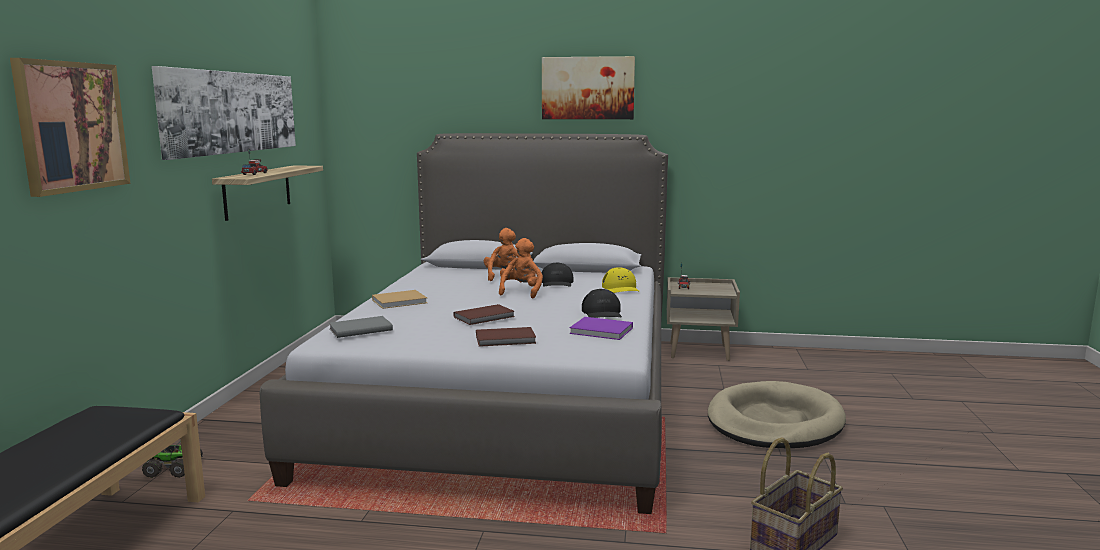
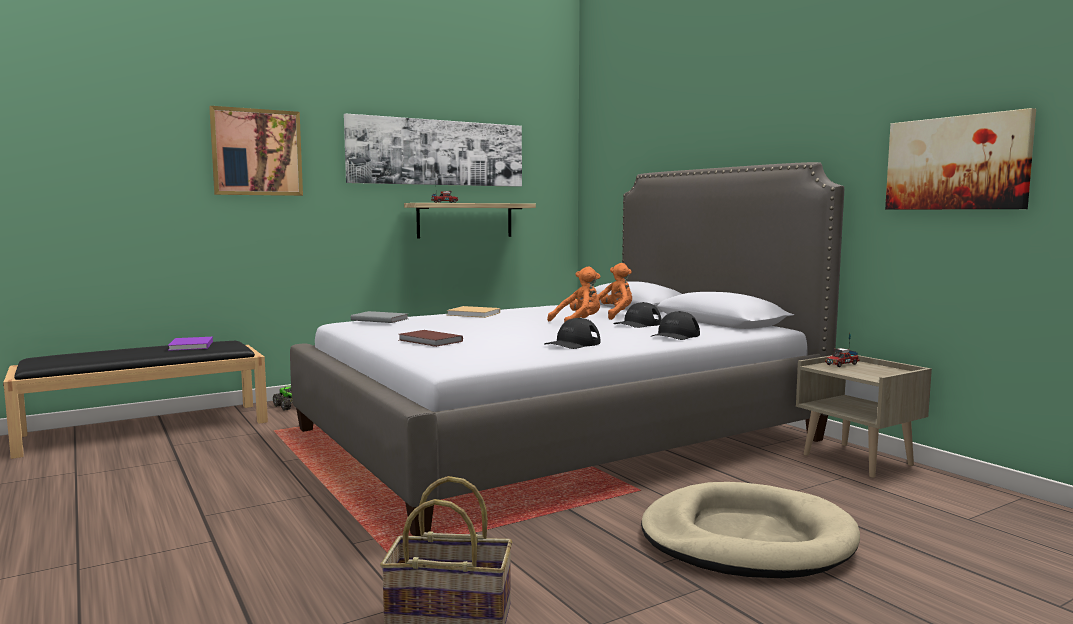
camera: 50 degrees right, 5 degrees down
brown book [453,304,515,325] -> none
picture [542,56,635,119] -> picture moved to [885,108,1036,210]
purple book [569,317,633,340] -> purple book moved to [168,337,213,351]
yellow cap [602,267,640,293] -> black cap [651,311,700,340]

